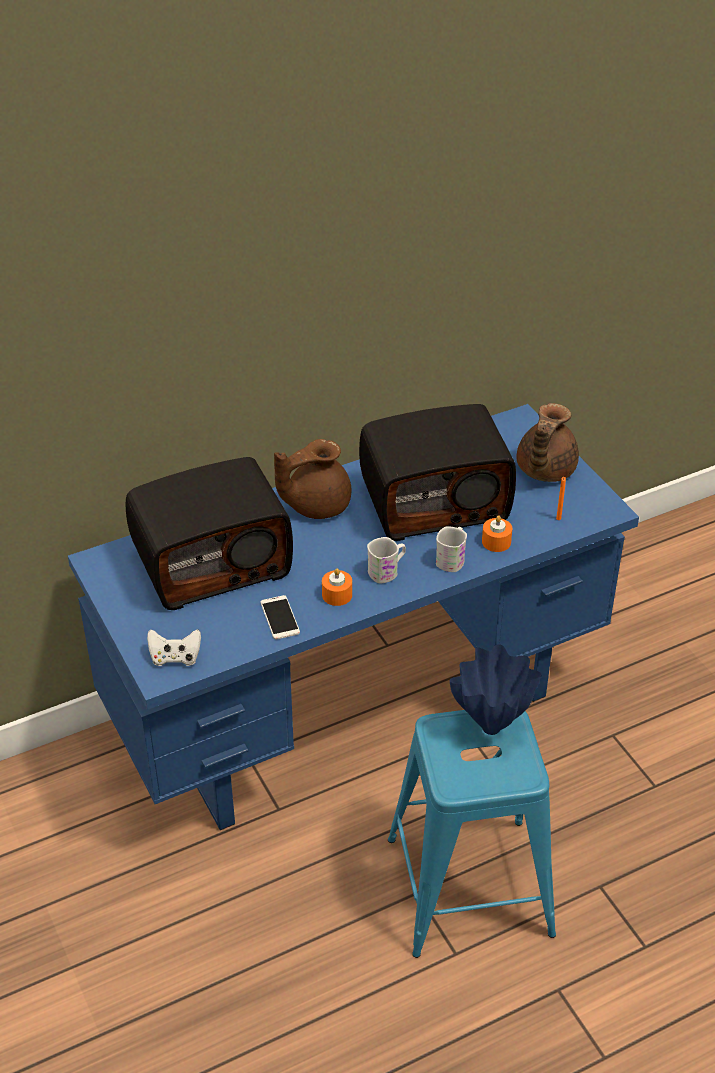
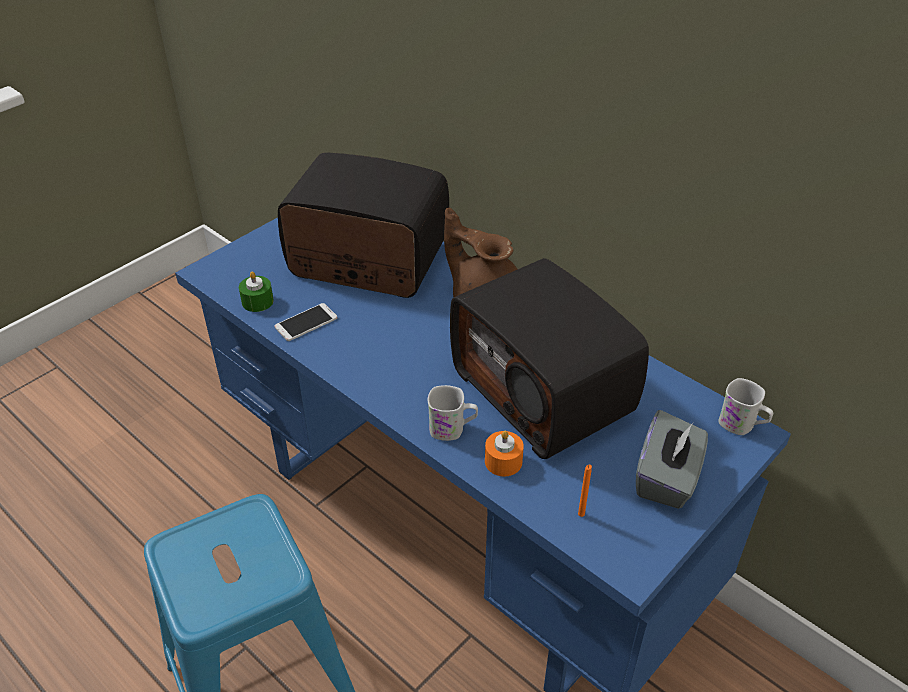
camera: 70 degrees right, 0 degrees up
radio [125,457,293,610] -> radio turned 150 degrees clockwise [278,153,449,298]
white game controller [147,629,201,666] -> none
orange candle [322,568,352,606] -> none
white mug [367,537,406,584] -> white mug moved to [718,378,773,435]
blue vase [450,644,542,735] -> none
brown teapot [516,403,579,482] -> grey tissue box [636,410,708,509]
none -> green candle [239,272,274,312]

